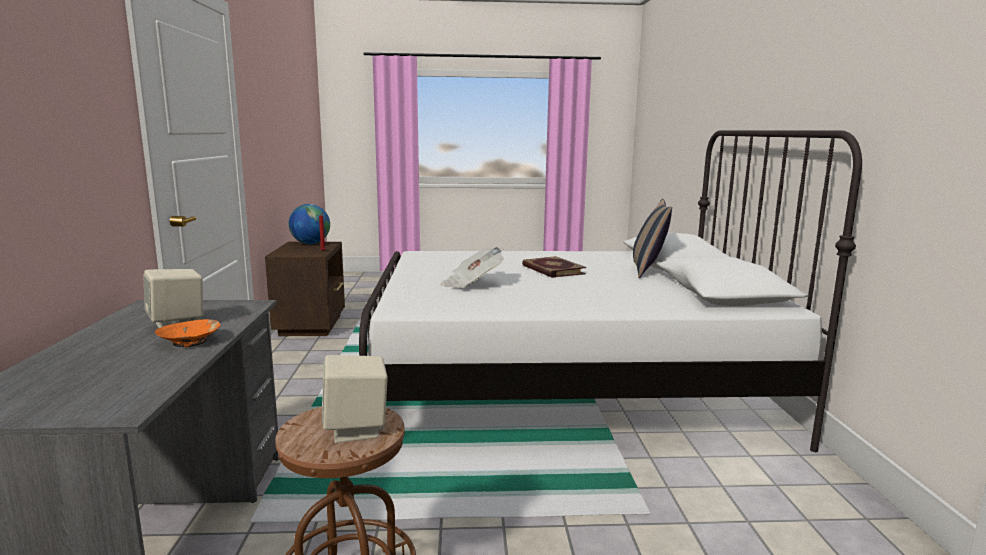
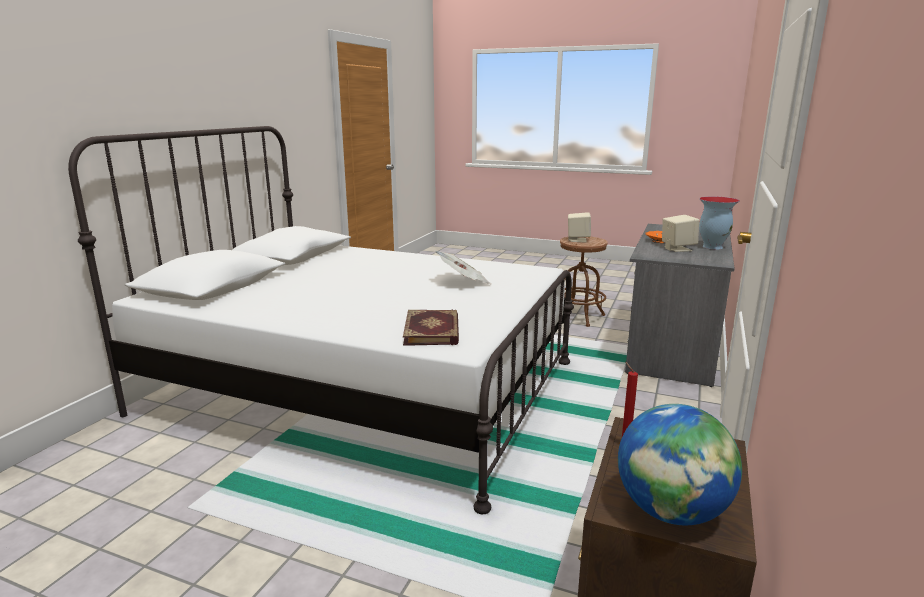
camera: 155 degrees left, 5 degrees up
book [522,256,586,278] -> book moved to [403,310,459,346]
pillow [633,199,672,278] -> none
none -> vase [699,196,740,250]

